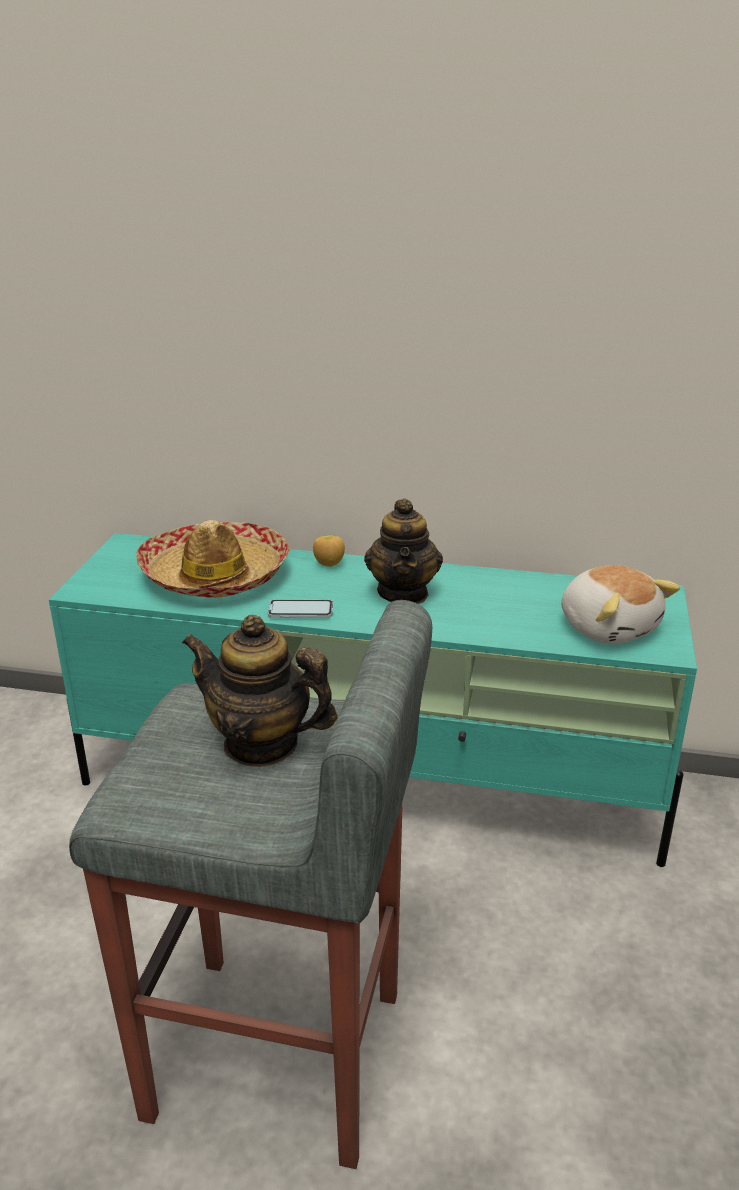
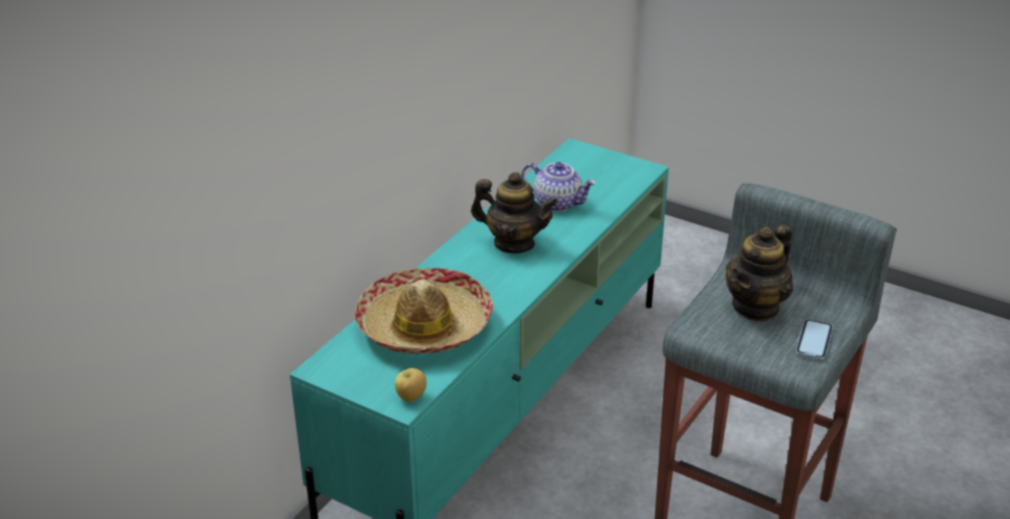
camera: 70 degrees left, 5 degrees up
phone [268,599,333,618] -> phone moved to [795,319,833,360]
apple [313,535,345,567] -> apple moved to [395,368,427,402]
plush toy [561,565,680,644] -> none
none -> teapot [521,162,596,212]

